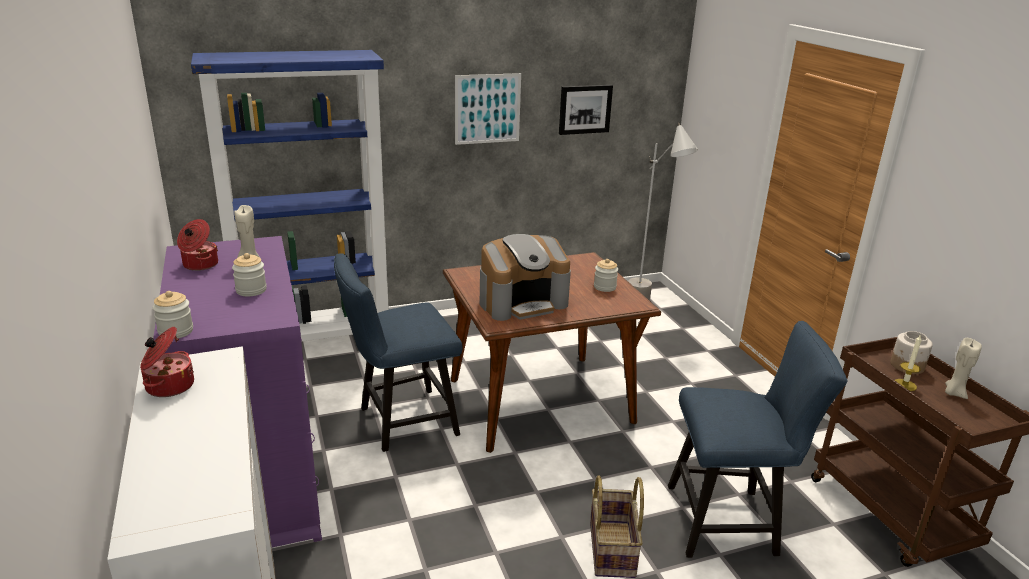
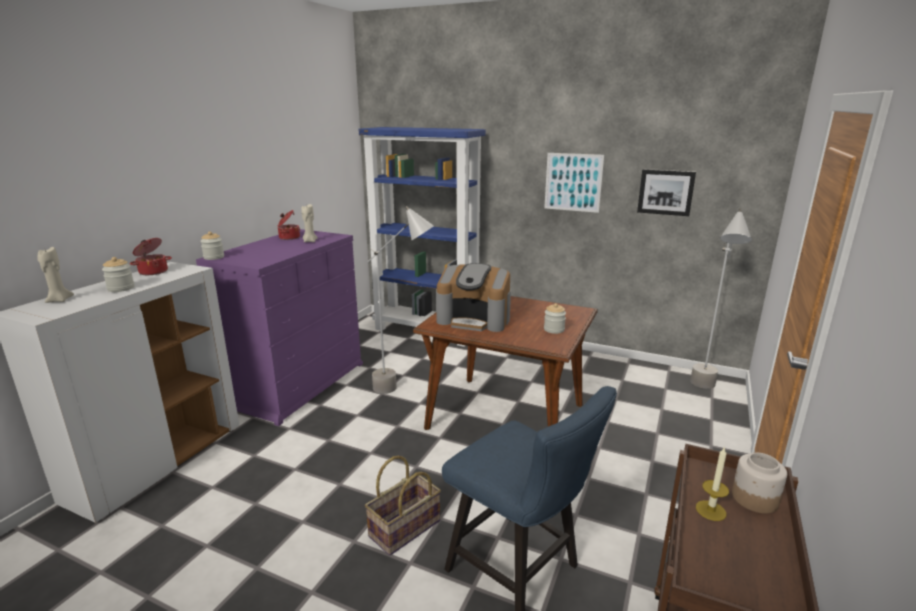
camera: 45 degrees right, 5 degrees down
jar [232,253,267,297] -> jar moved to [102,257,134,292]
blue chair [334,253,462,452] -> grey floor lamp [368,206,434,394]
beige candle [945,338,982,399] -> beige candle moved to [37,247,74,303]

